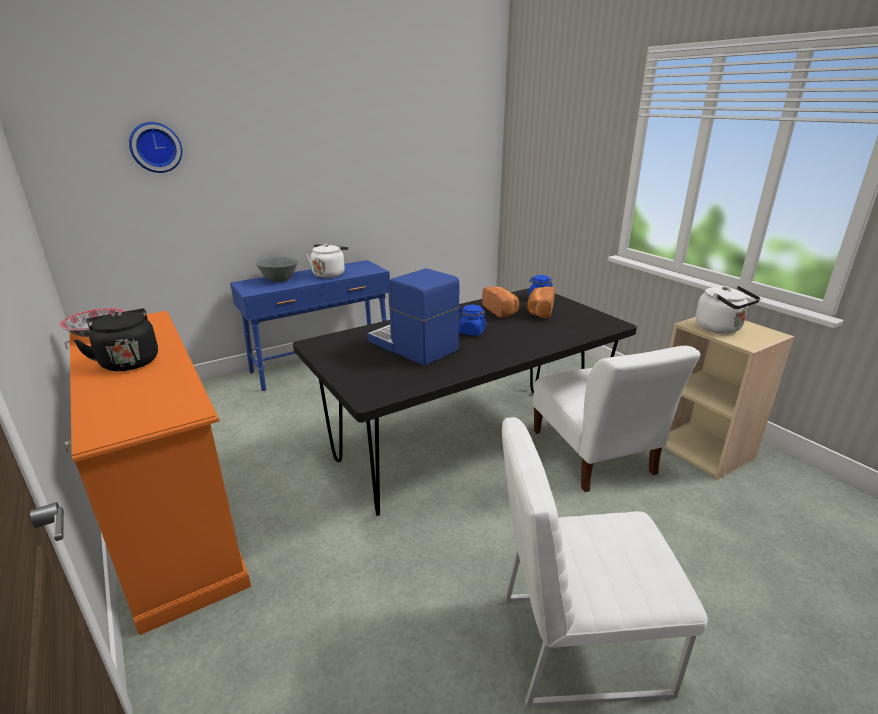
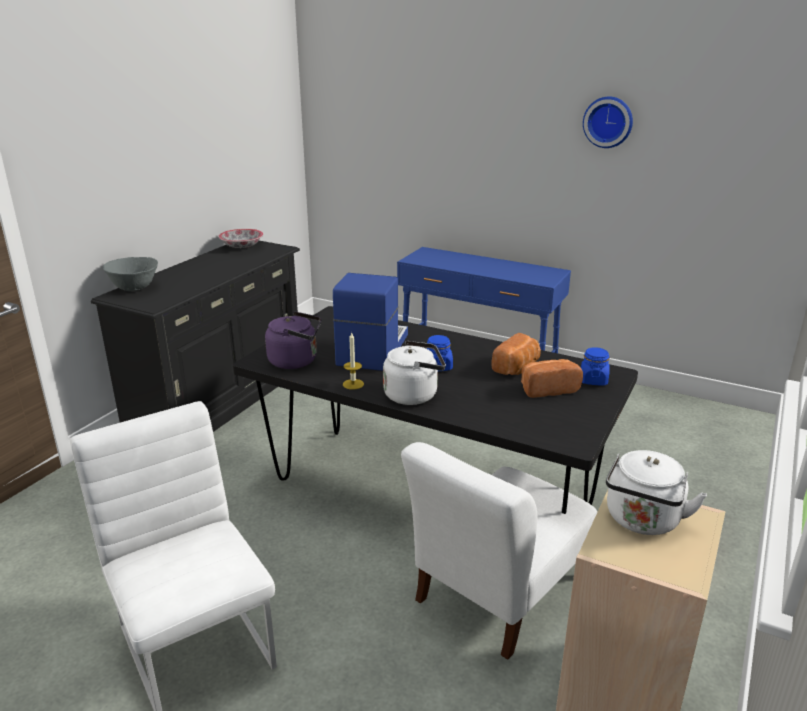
camera: 60 degrees right, 0 degrees up
orange cabinet [64,311,251,635] -> black cabinet [91,241,300,432]
black kettle [73,308,158,371] -> none
wall clock [129,122,182,173] -> wall clock moved to [583,96,633,148]
grey bowl [256,257,298,282] -> grey bowl moved to [103,257,158,291]
white kettle [306,244,348,278] -> white kettle moved to [383,341,446,405]
none -> purple kettle [265,311,322,369]
none -> candle [343,332,364,390]

